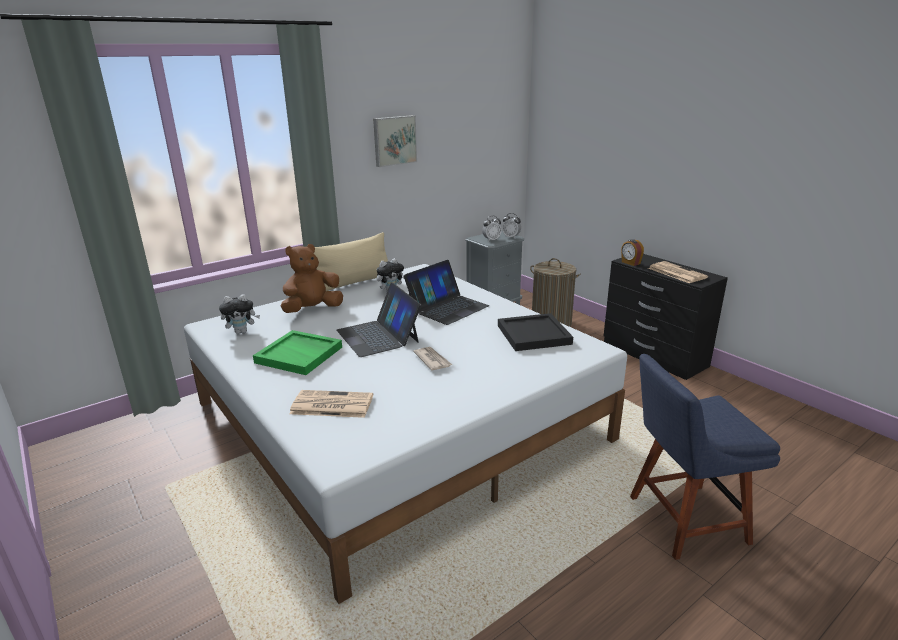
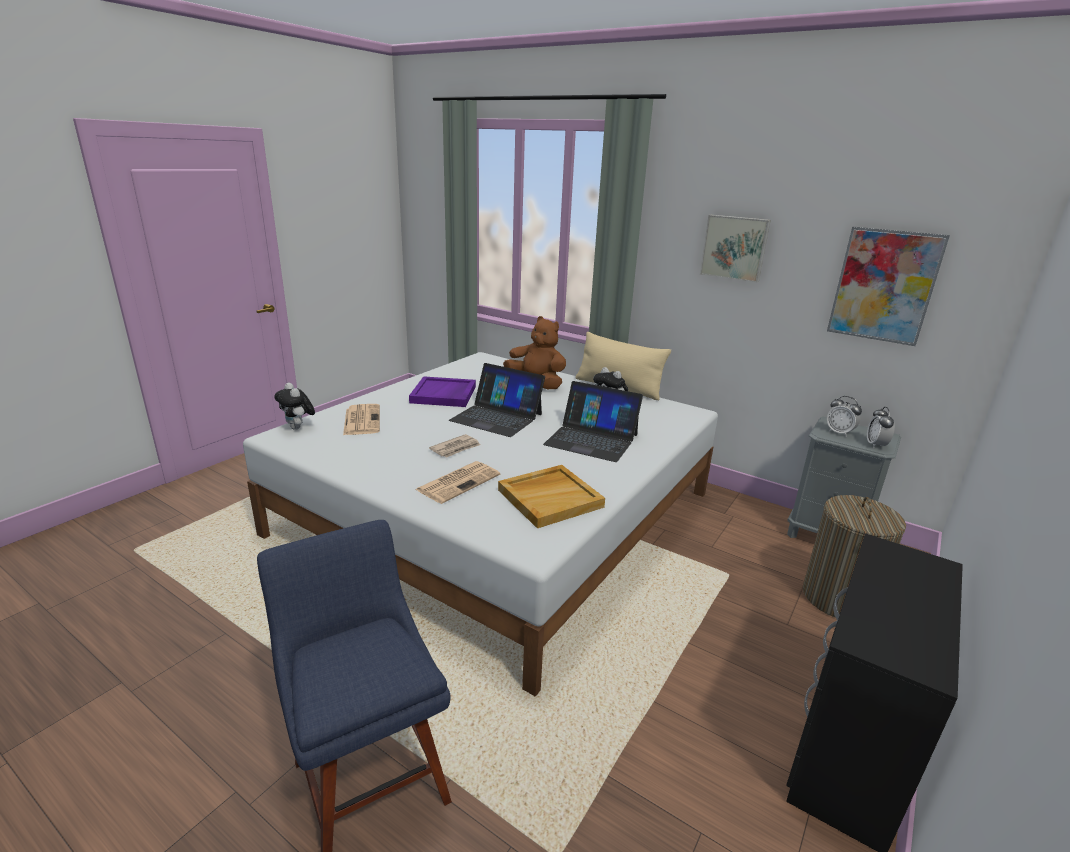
camera: 70 degrees right, 0 degrees up
plush toy [219,294,260,334] -> plush toy moved to [274,383,315,430]
green tray [253,330,342,375] -> purple tray [409,376,476,407]
laptop [336,282,421,357] -> laptop turned 105 degrees counterclockwise [449,363,545,437]
black tray [498,313,573,351] -> beige tray [498,465,605,528]
alarm clock [621,239,644,266] -> none
newspaper [648,261,708,283] -> newspaper moved to [415,461,500,504]
none -> picture [827,227,950,346]

